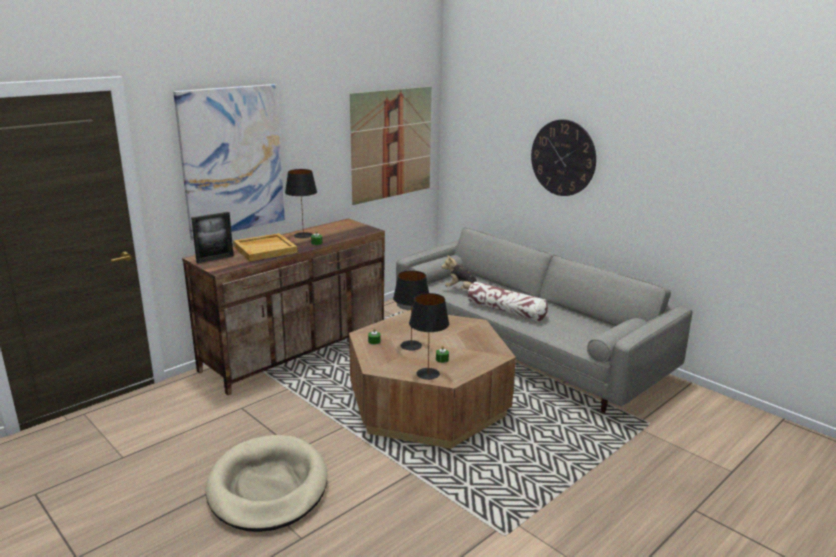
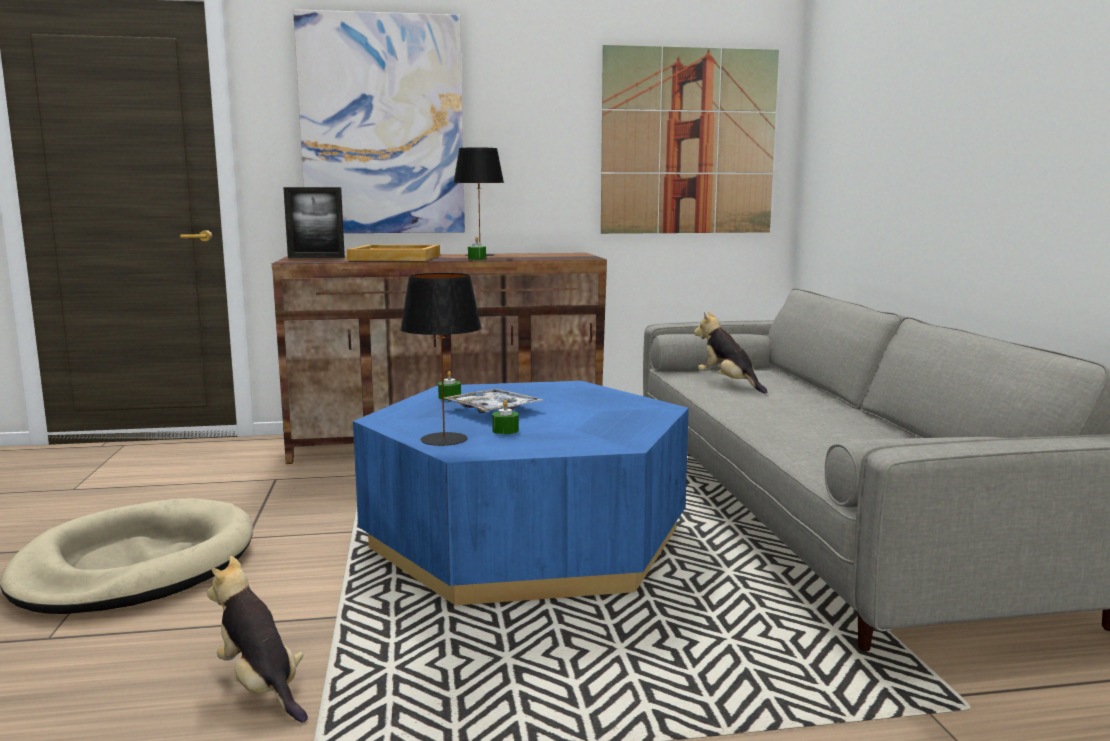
camera: 35 degrees right, 10 degrees down
brown coffee table [349,310,516,449] -> blue coffee table [353,381,689,605]
black table lamp [393,271,429,350] -> tray [444,389,544,413]
pillow [467,282,548,321] -> none
wall clock [531,119,596,196] -> none
none -> plush toy [207,556,308,722]

